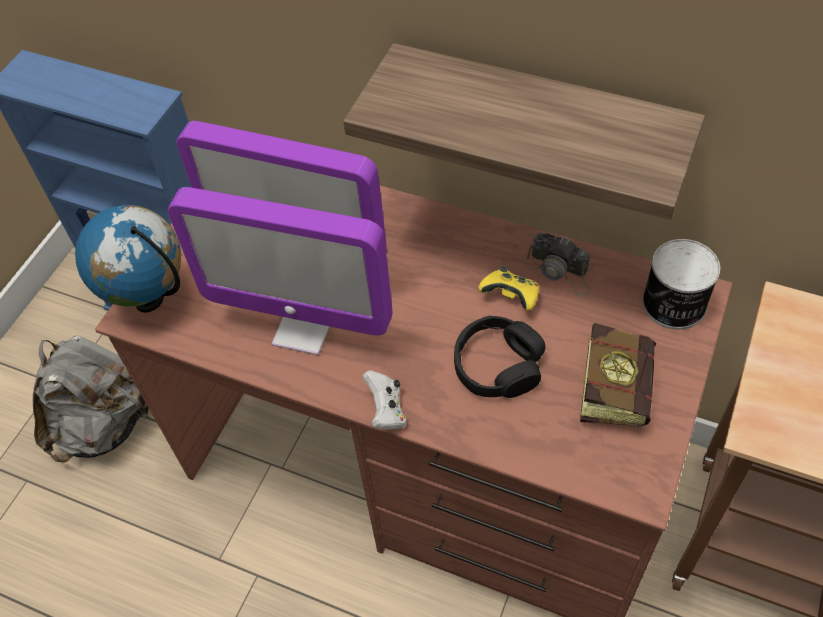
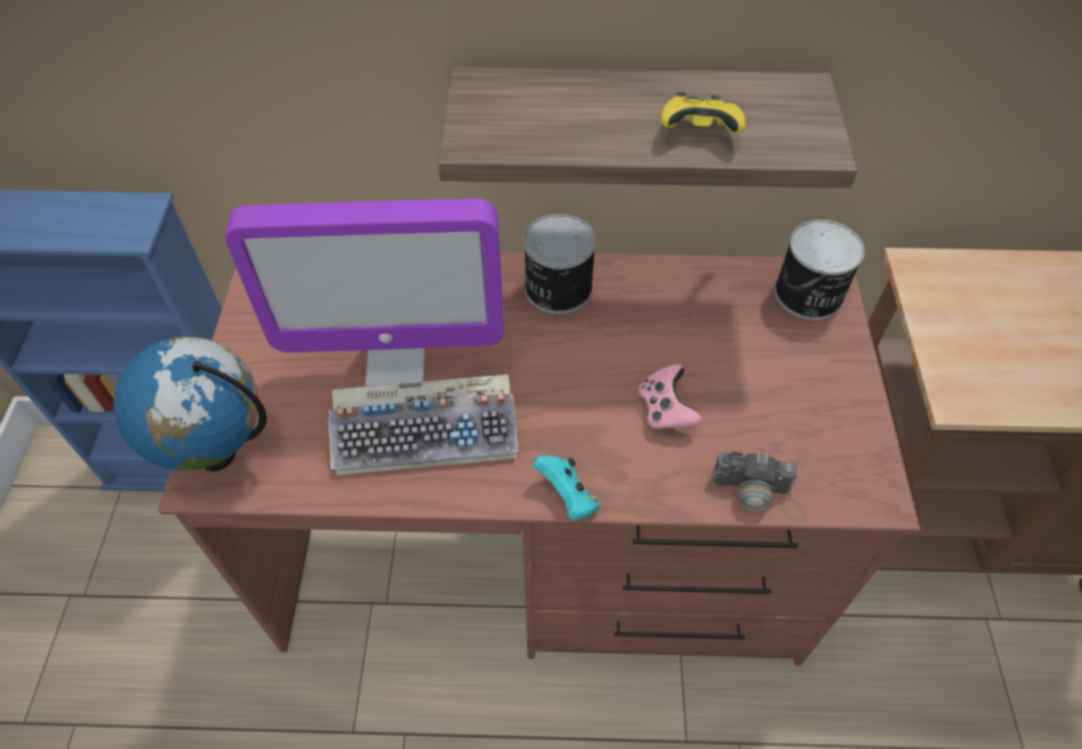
camera: 25 degrees left, 0 degrees up
grey backpack [32,336,151,463] -> none
monitor [168,187,393,355] -> keyboard [328,375,518,475]
white game controller [363,370,406,430] -> turquoise game controller [532,456,600,520]
black headphones [454,316,545,398] -> pink game controller [638,364,702,429]
yellow game controller [478,267,539,311] -> yellow game controller moved to [661,92,746,134]
camera [525,233,590,296] -> camera moved to [709,452,807,522]
book [580,323,656,428] -> none
none -> can [524,214,596,314]

